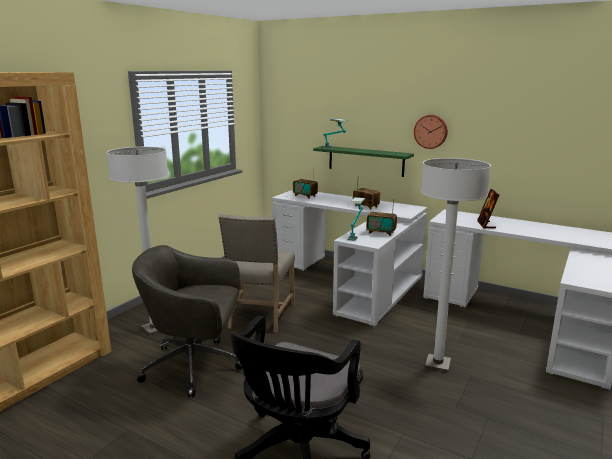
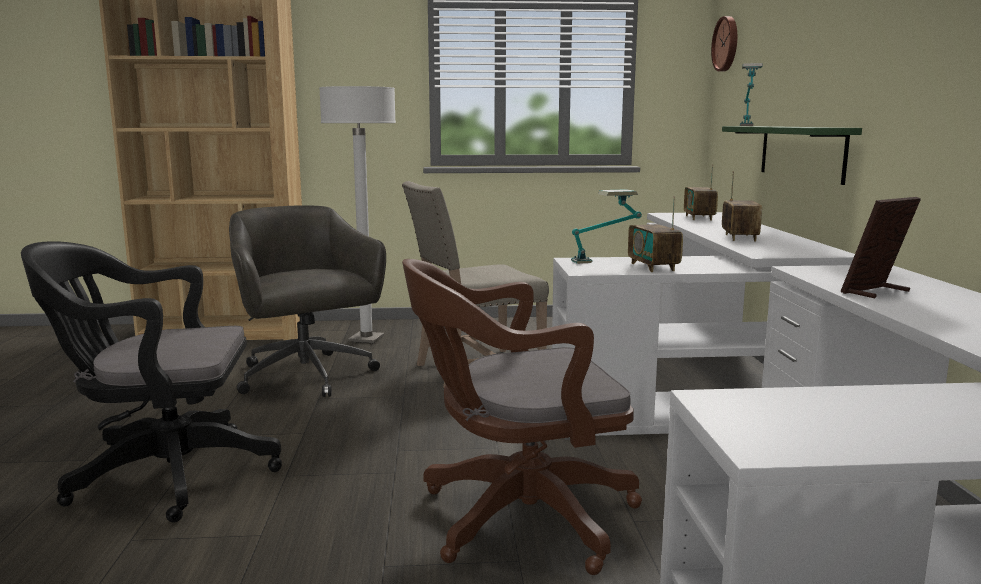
camera: 55 degrees right, 5 degrees down
wall clock [414,115,448,149] -> wall clock moved to [711,16,737,71]
white floor lamp [421,158,491,372] -> brown office chair [402,259,642,575]

